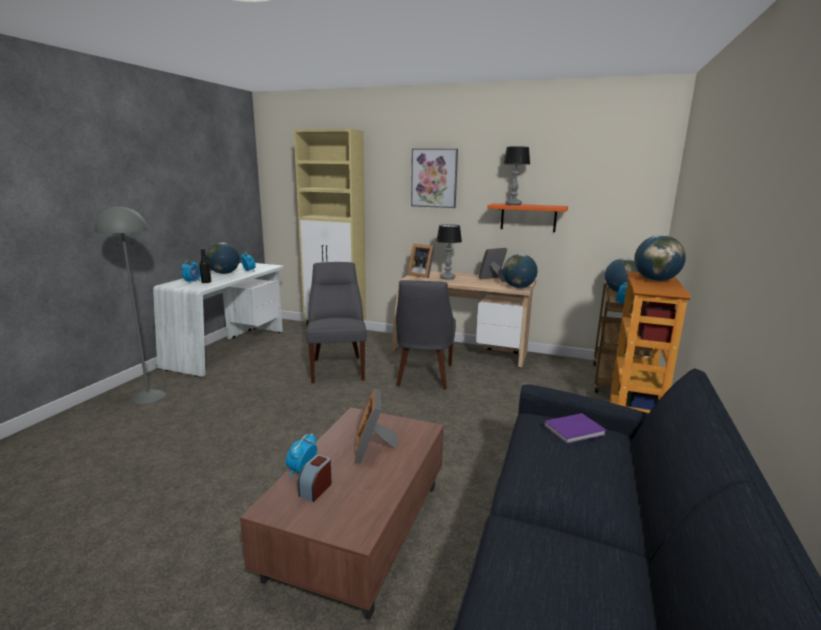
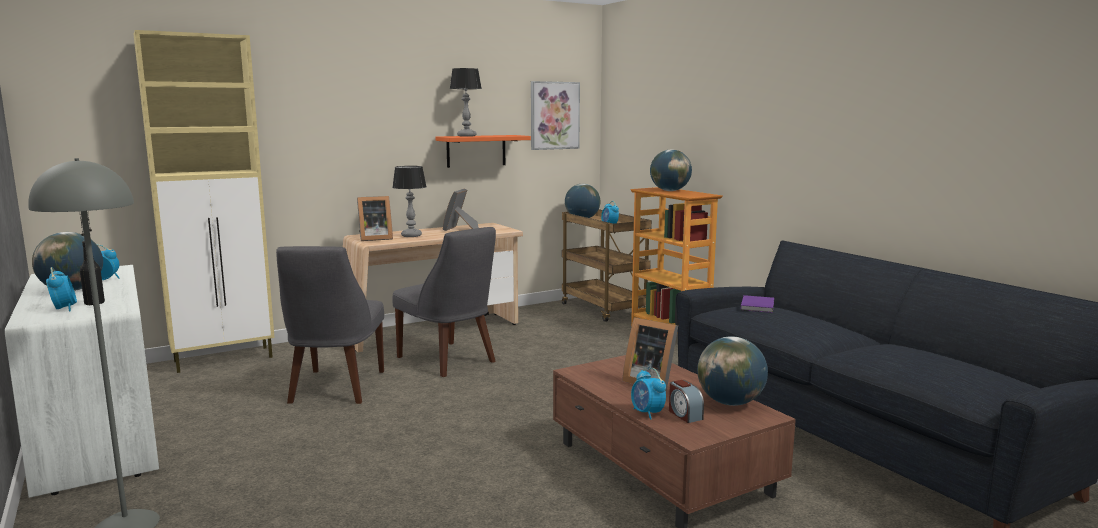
camera: 50 degrees left, 5 degrees down
grey chair [306,262,367,383] -> grey chair turned 120 degrees counterclockwise [276,246,384,404]
picture [411,148,458,208] -> picture moved to [531,81,580,150]
globe [503,254,538,288] -> globe moved to [697,336,768,406]

